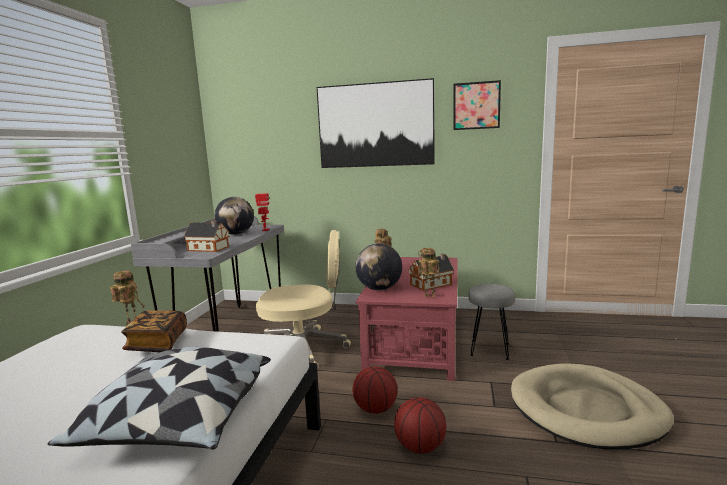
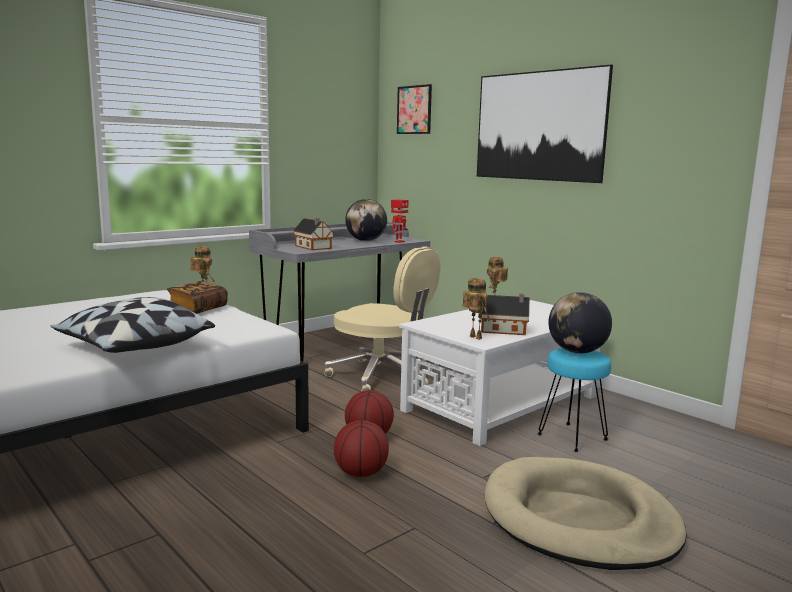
camera: 35 degrees right, 0 degrees up
globe [355,243,402,290] -> globe moved to [548,292,612,353]
red coffee table [356,257,458,381] -> white coffee table [399,300,600,446]
picture [453,80,501,130] -> picture moved to [397,84,432,134]
grey stool [468,284,515,360] -> turquoise stool [537,348,611,452]

